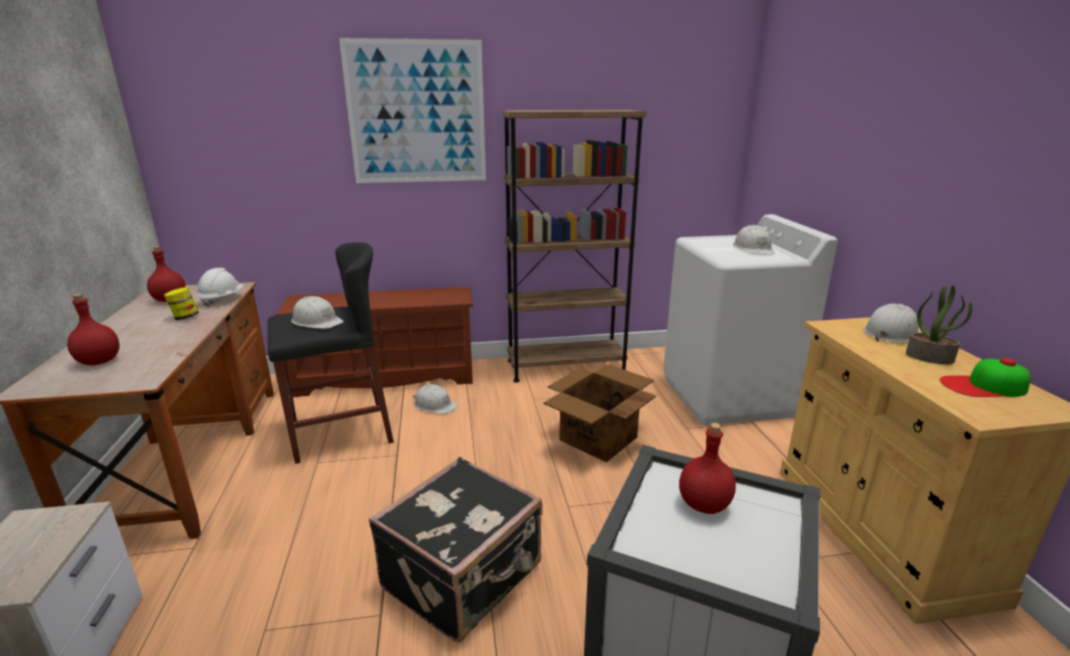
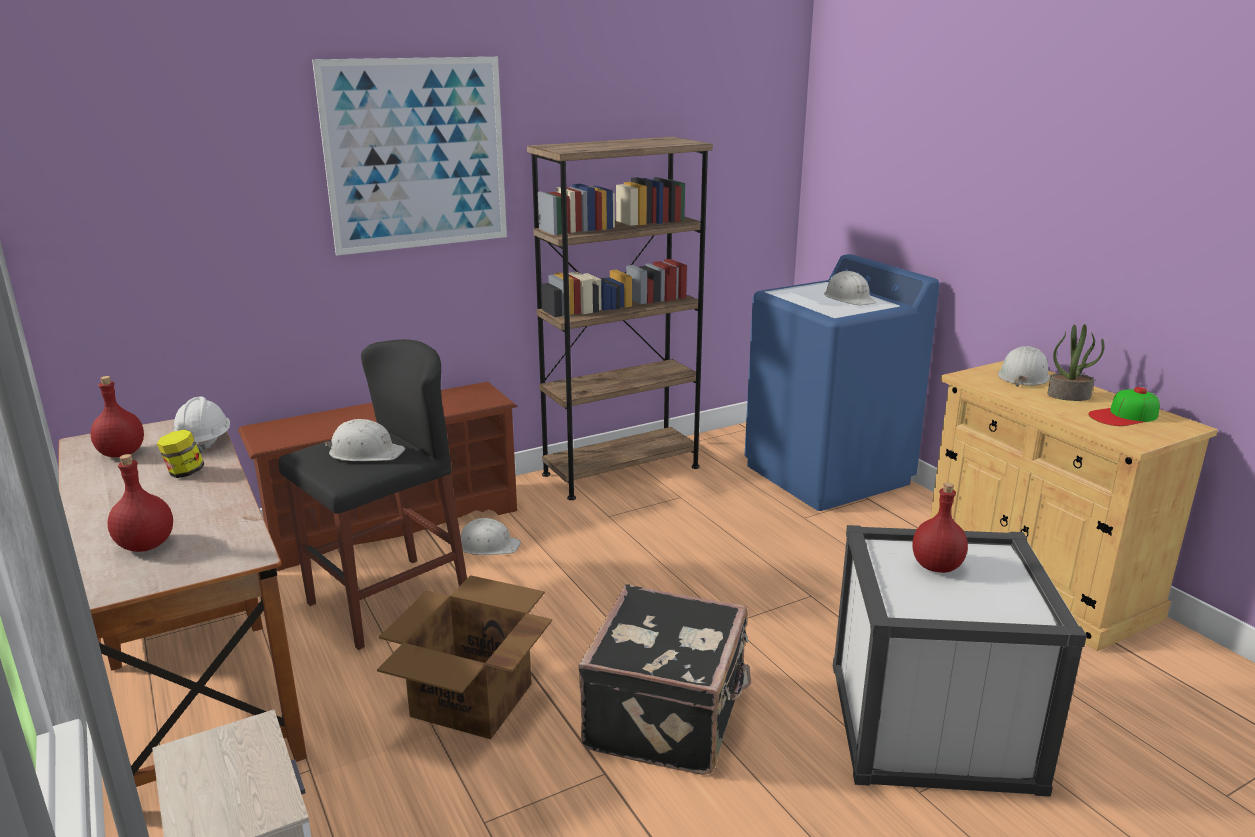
camera: 20 degrees left, 0 degrees up
cardboard box [543,364,656,462] -> cardboard box moved to [377,575,552,739]
white washing machine [663,214,838,425] -> blue washing machine [744,254,940,511]

